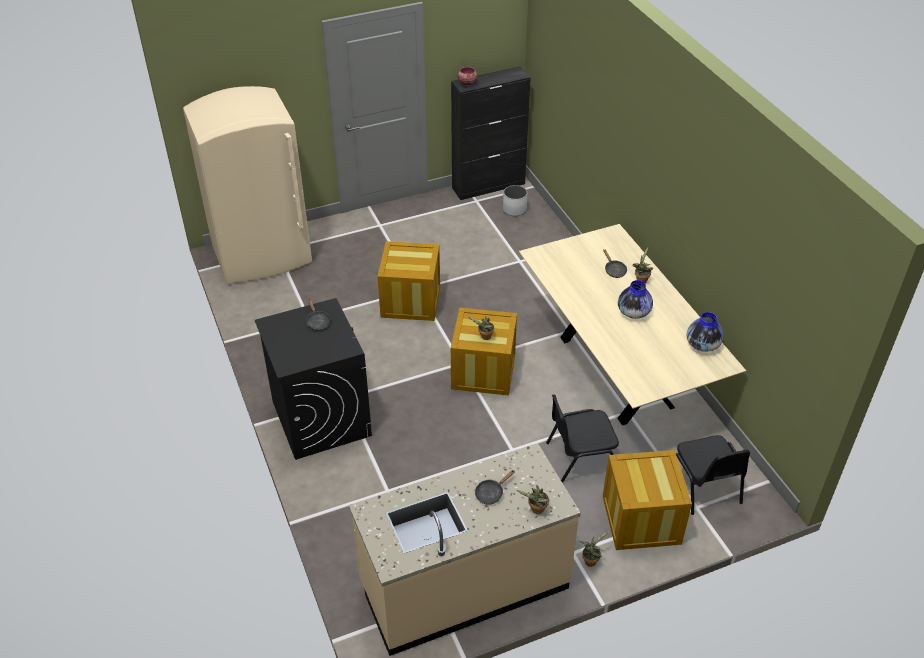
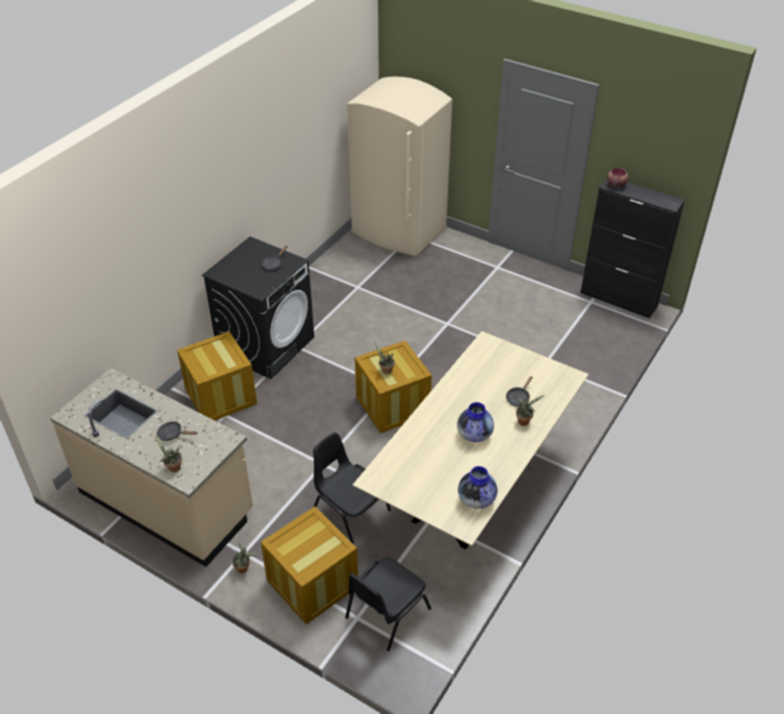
camera: 55 degrees right, 0 degrees up
crate [378,241,440,321] -> crate moved to [177,331,257,420]
white planter [503,185,527,216] -> none

